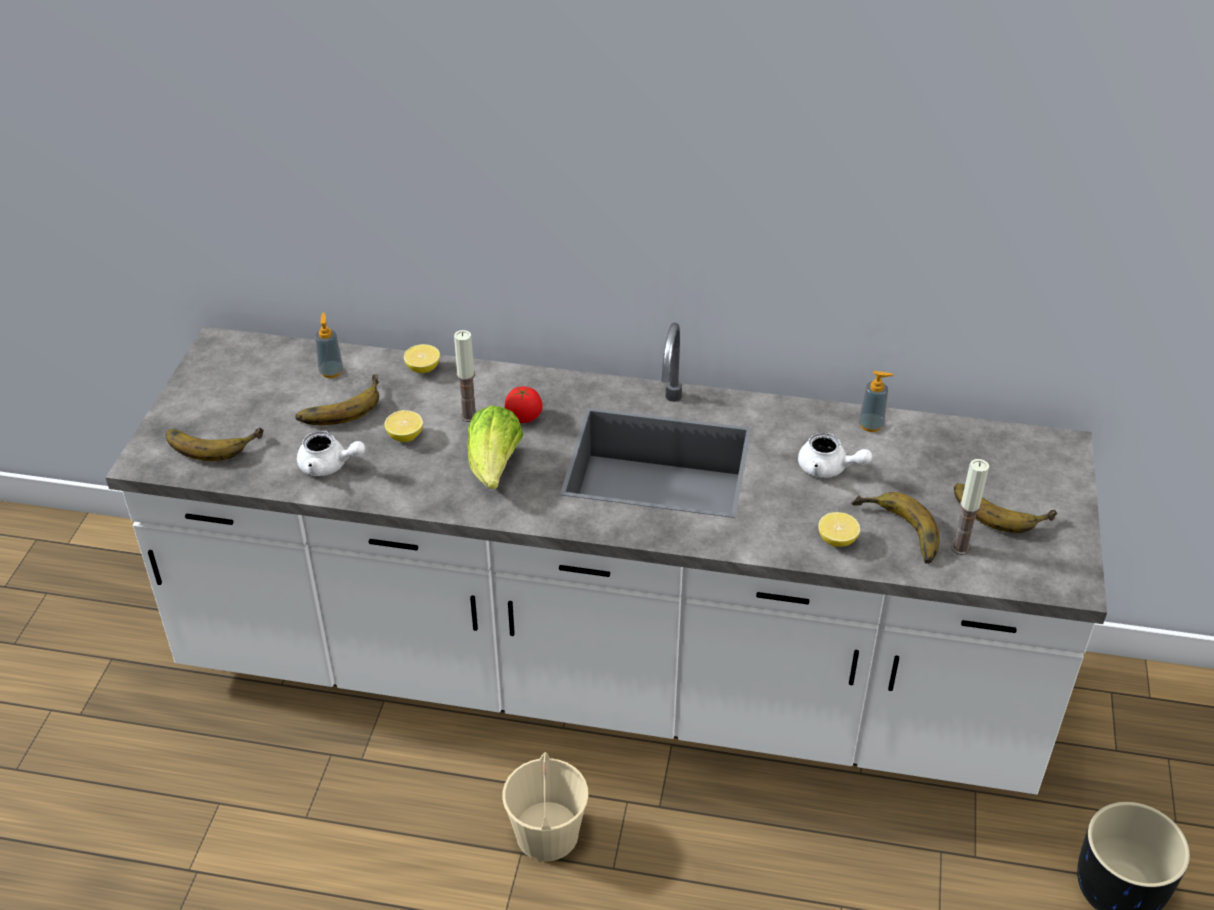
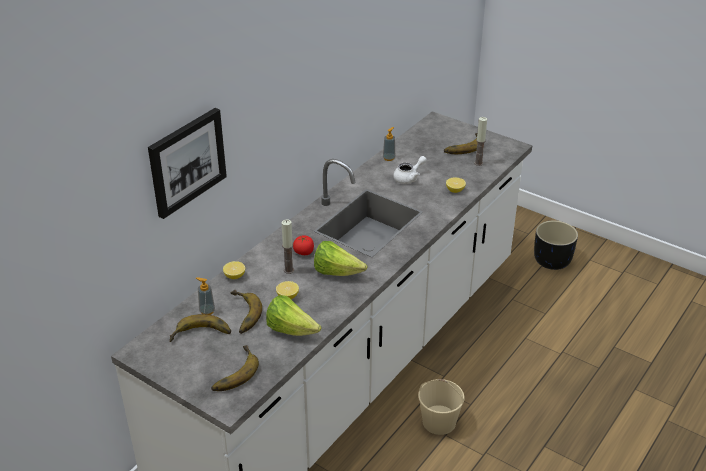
camera: 65 degrees left, 5 degrees down
white teapot [297,431,365,476] -> lettuce [266,295,321,336]
banana [851,492,939,564] -> banana moved to [169,314,231,342]
none -> picture [148,108,227,219]

